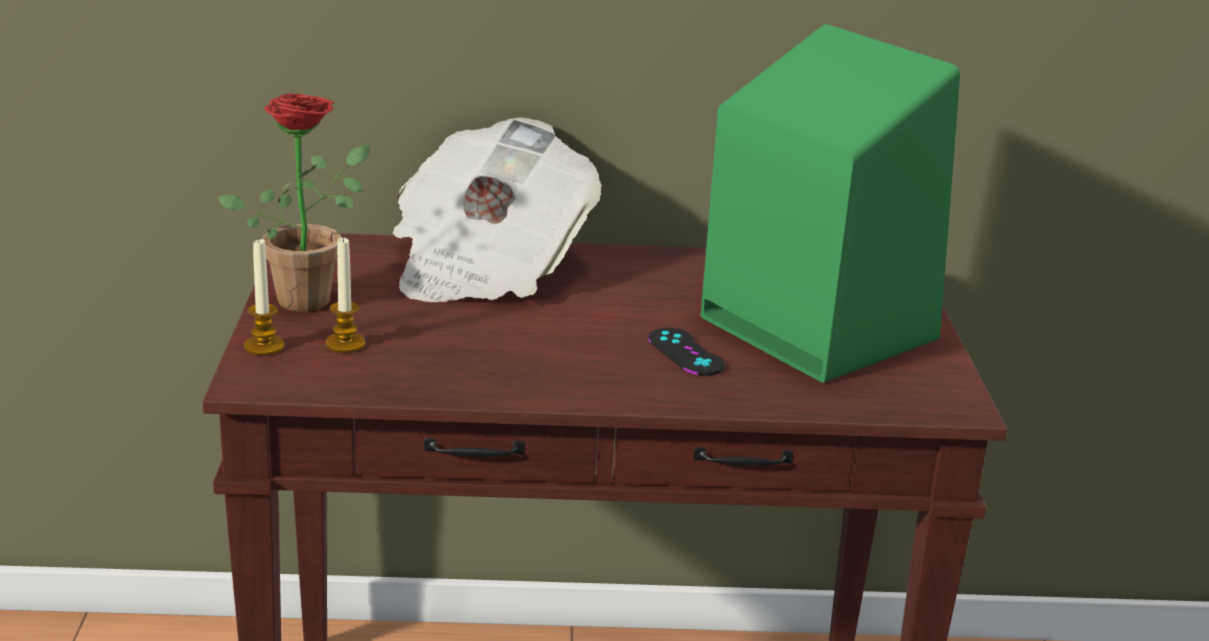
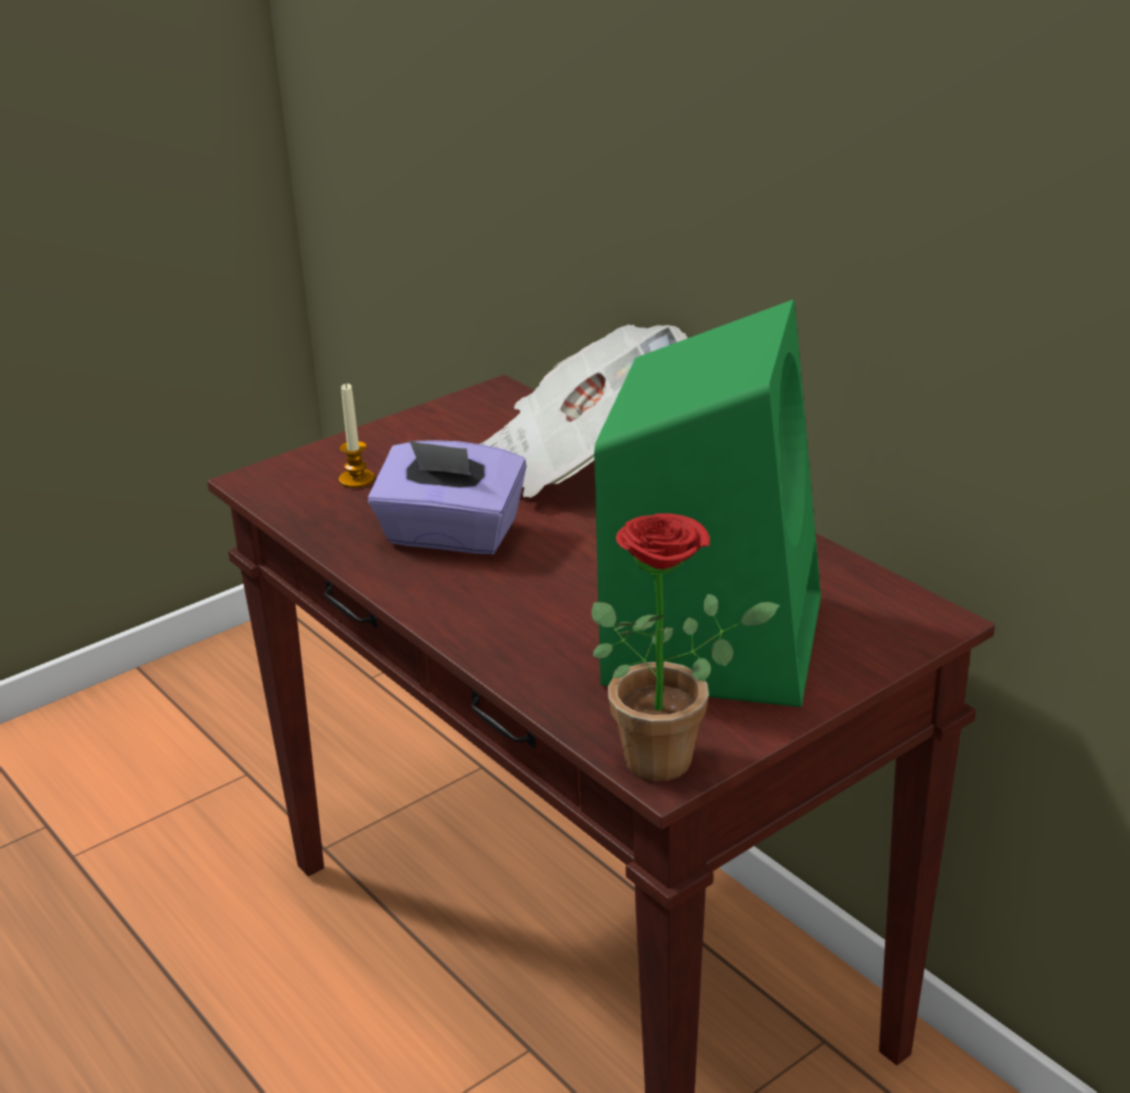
camera: 55 degrees right, 5 degrees up
potted plant [218,93,370,312] -> potted plant moved to [591,514,780,782]
candle [244,238,285,356] -> none
black game controller [648,328,725,376] -> none
none -> purple tissue box [368,440,527,554]

